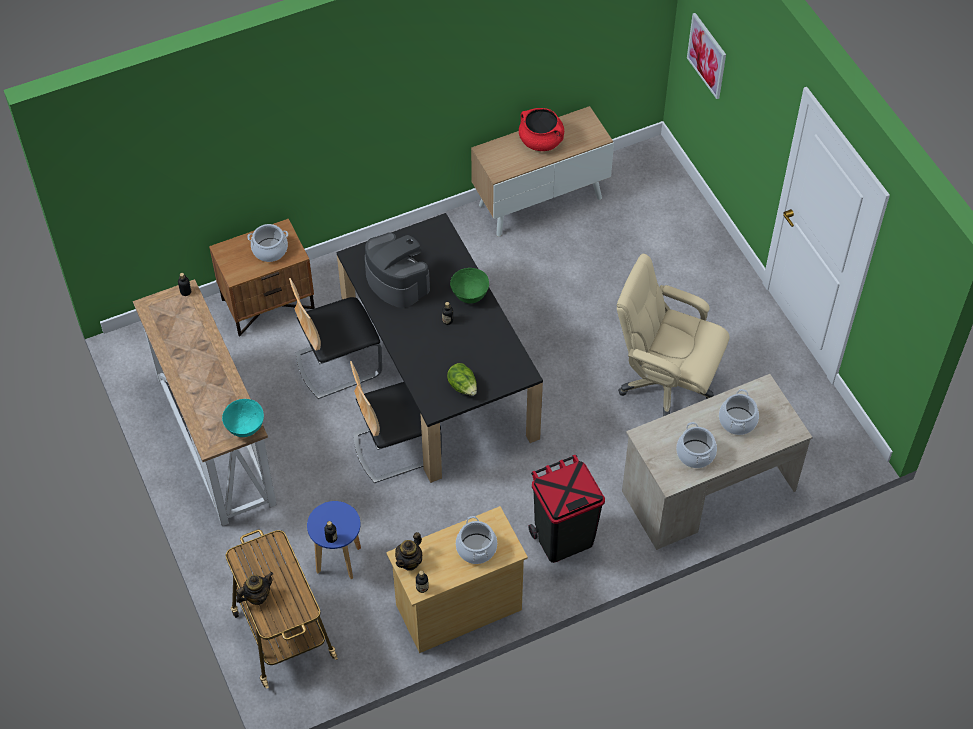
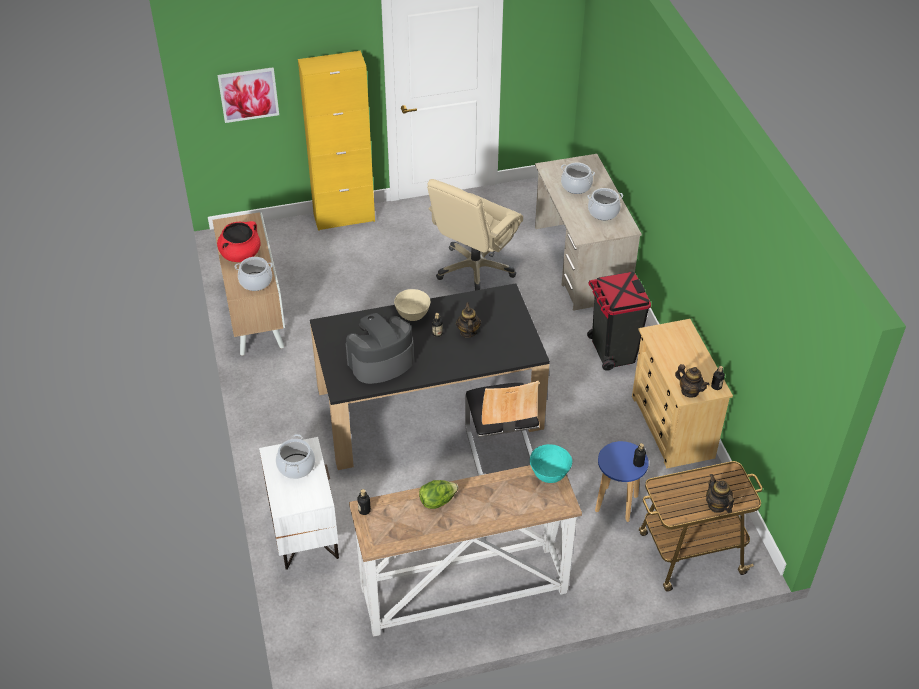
camera: 80 degrees left, 10 degrees down
brown nightstand [209,219,315,336] -> white nightstand [259,437,339,570]
chair [289,278,382,399] -> none
lettuce [447,363,477,396] -> lettuce moved to [419,480,459,509]
green bowl [450,268,489,303] -> beige bowl [394,289,430,321]
cooking pot [456,516,497,564] -> cooking pot moved to [235,257,272,291]
none -> yellow cabinet [298,51,375,231]
none -> teapot [456,302,481,338]

